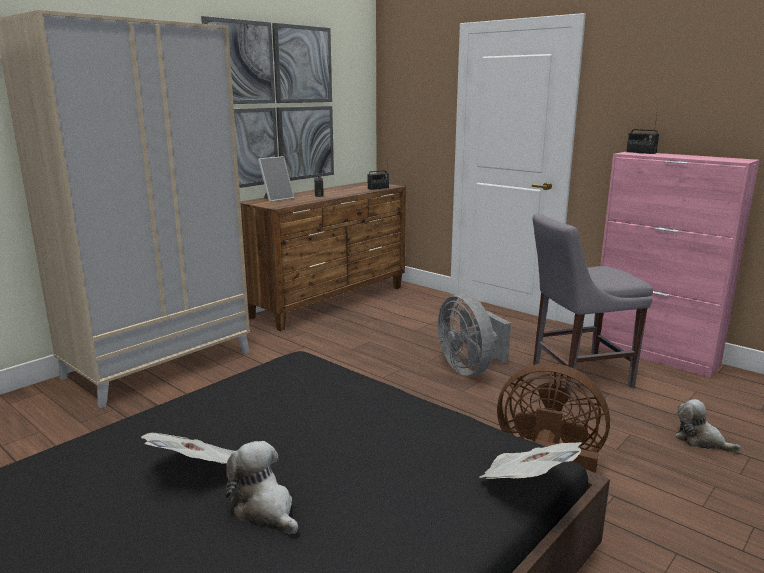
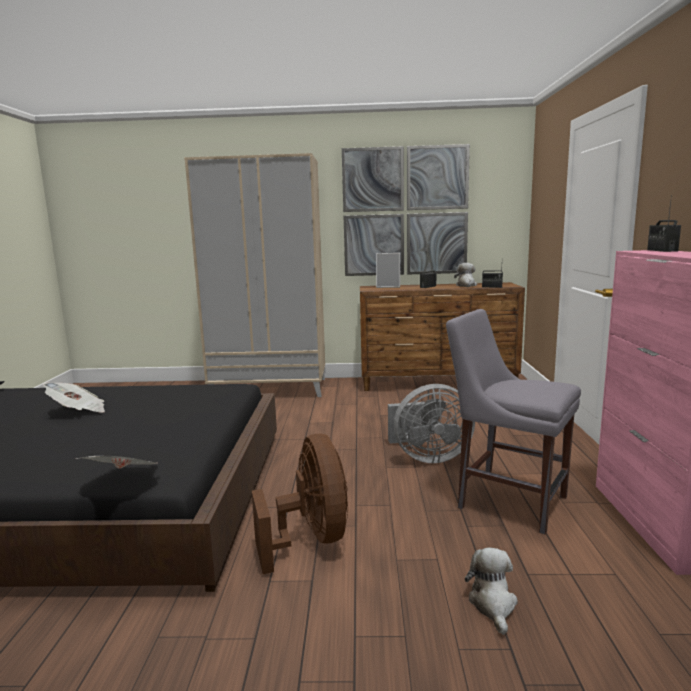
camera: 50 degrees right, 5 degrees down
plush toy [225,441,298,534] -> plush toy moved to [454,263,477,287]
grey fan [438,294,511,376] -> grey fan turned 120 degrees counterclockwise [388,384,475,463]

